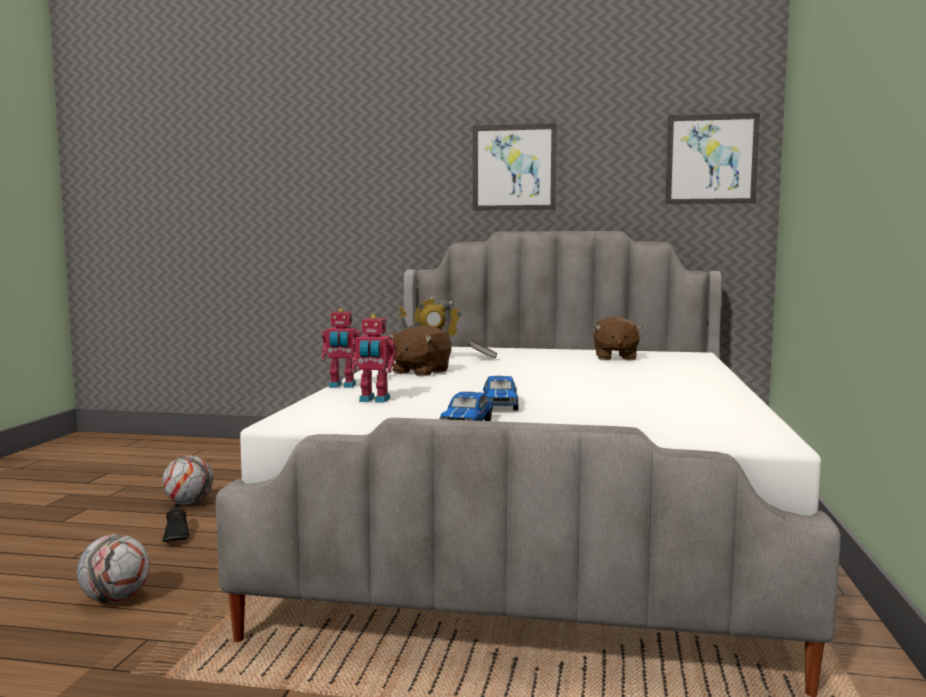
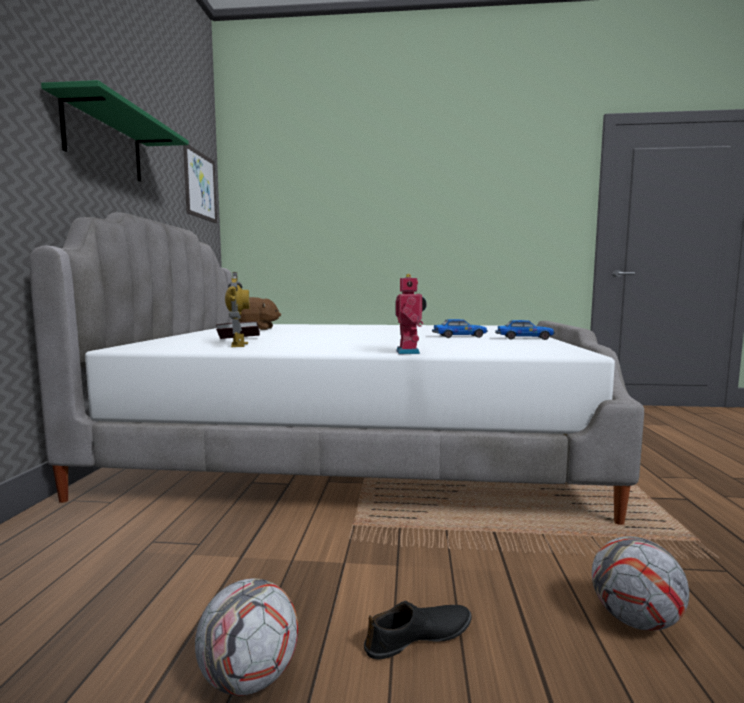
camera: 95 degrees left, 0 degrees up
toy robot [351,314,396,403] -> none
brown plush toy [388,325,451,376] -> none
picture [473,123,557,211] -> green shelf [41,80,189,182]

